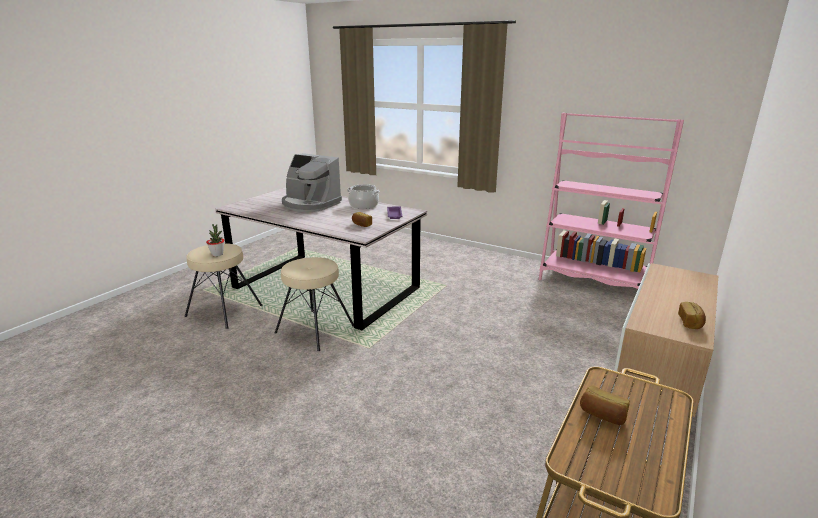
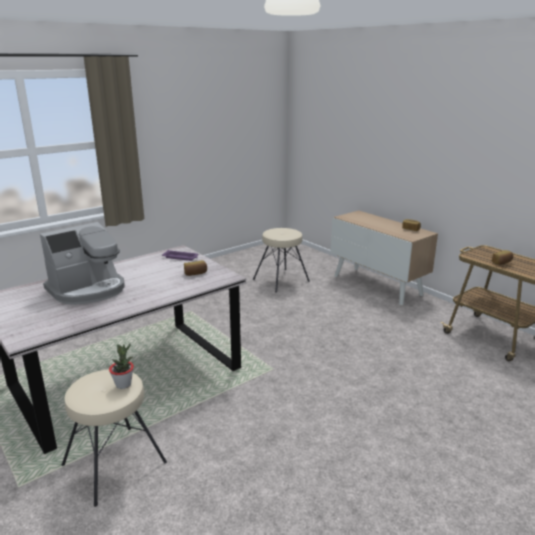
camera: 70 degrees left, 0 degrees up
beige stool [275,257,354,351] -> beige stool moved to [253,228,310,293]
cooking pot [347,184,380,209] -> none
pink bookcase [538,112,684,289] -> none

